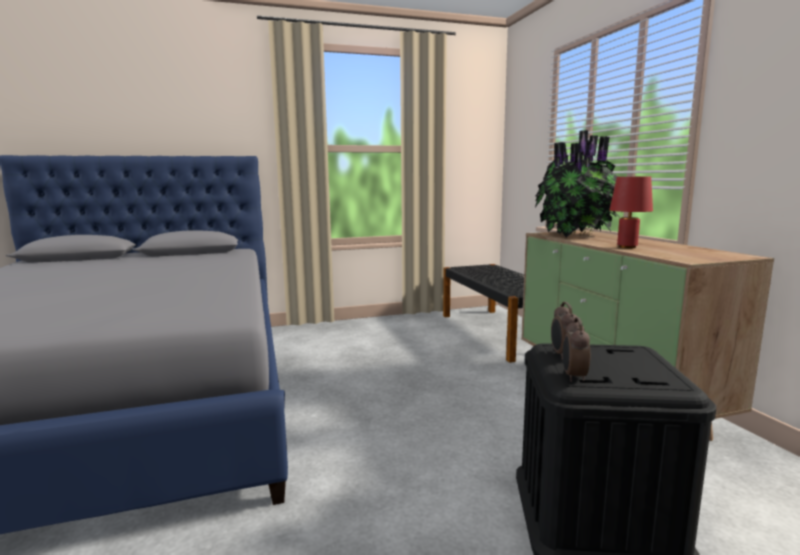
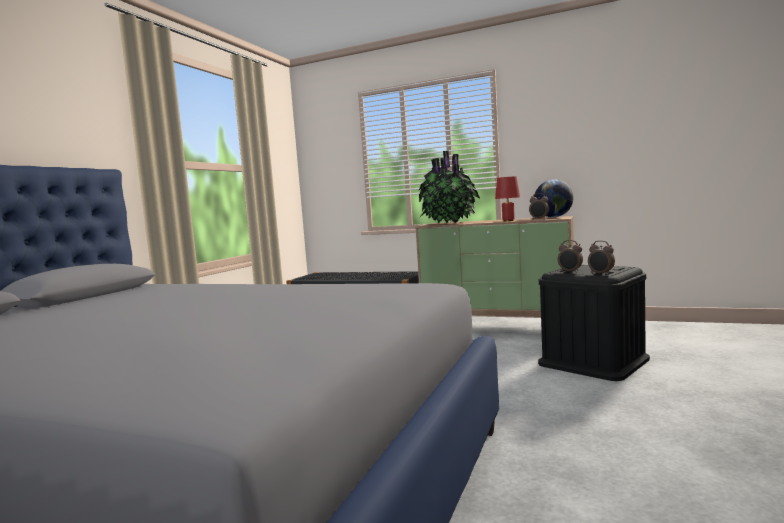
camera: 50 degrees left, 5 degrees down
none -> alarm clock [529,193,549,220]
none -> globe [534,180,573,217]

